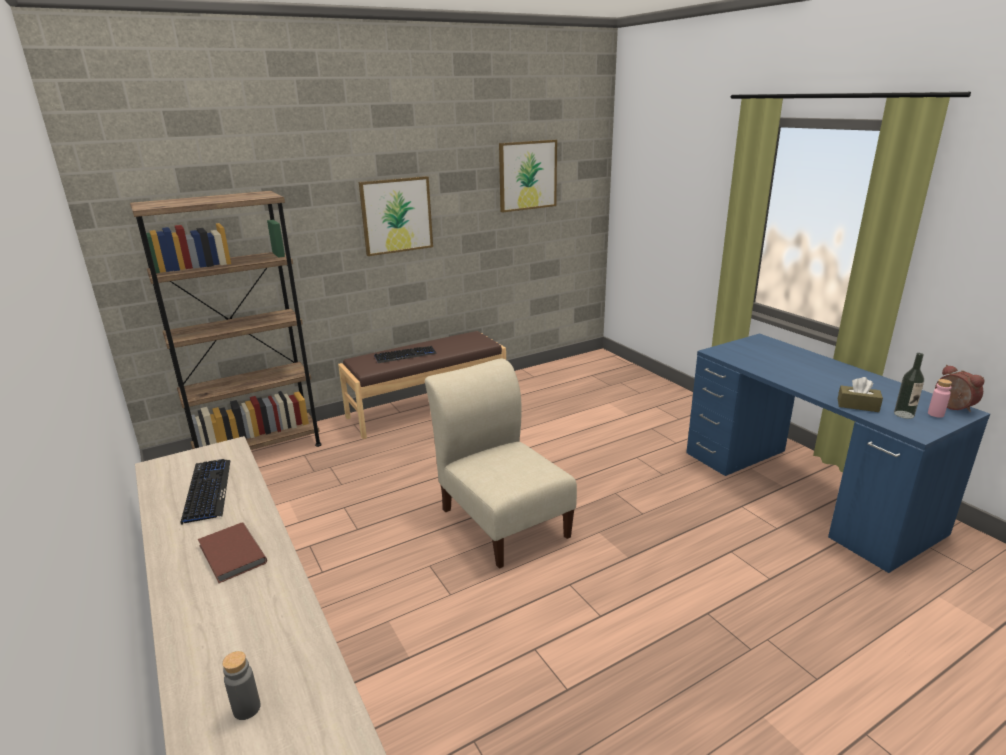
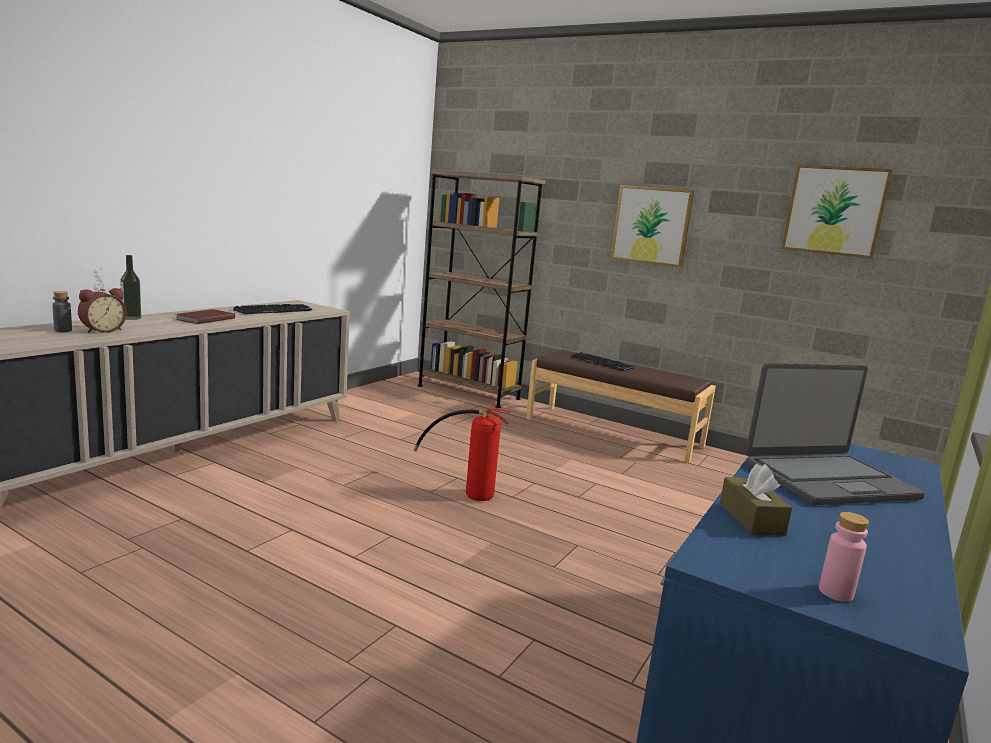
camera: 60 degrees right, 10 degrees down
beige chair [425,358,577,569] -> fire extinguisher [414,408,510,501]
bottle [894,353,924,419] -> bottle moved to [120,255,141,320]
alarm clock [935,365,985,412] -> alarm clock moved to [78,288,127,333]
none -> laptop [746,363,925,505]

